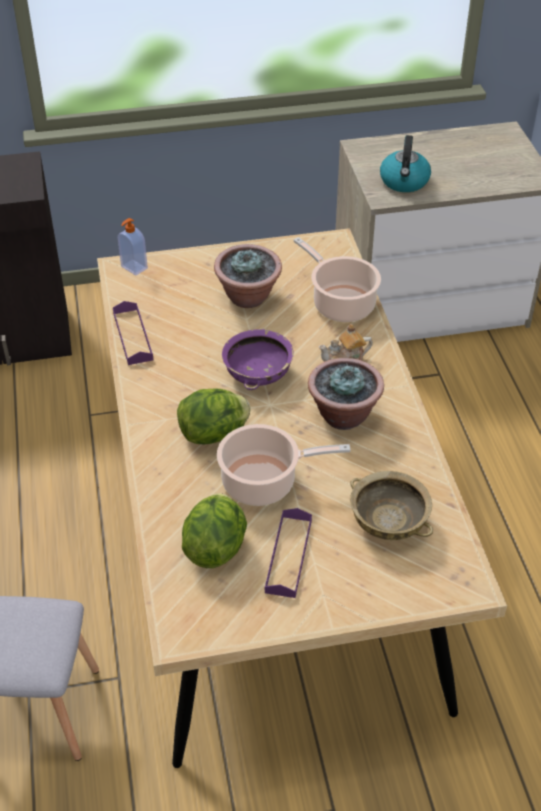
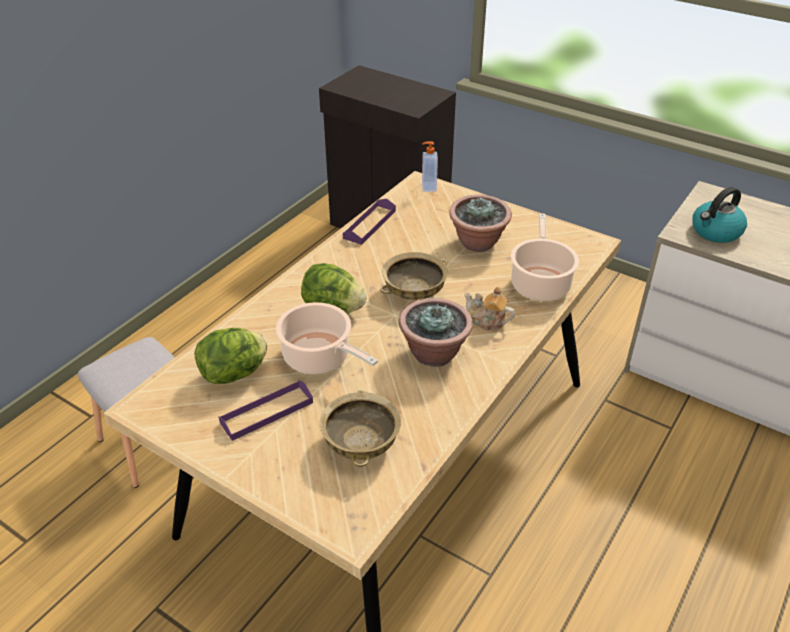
camera: 45 degrees right, 5 degrees down
purple bowl [222,328,294,390] -> beige bowl [380,252,448,300]

